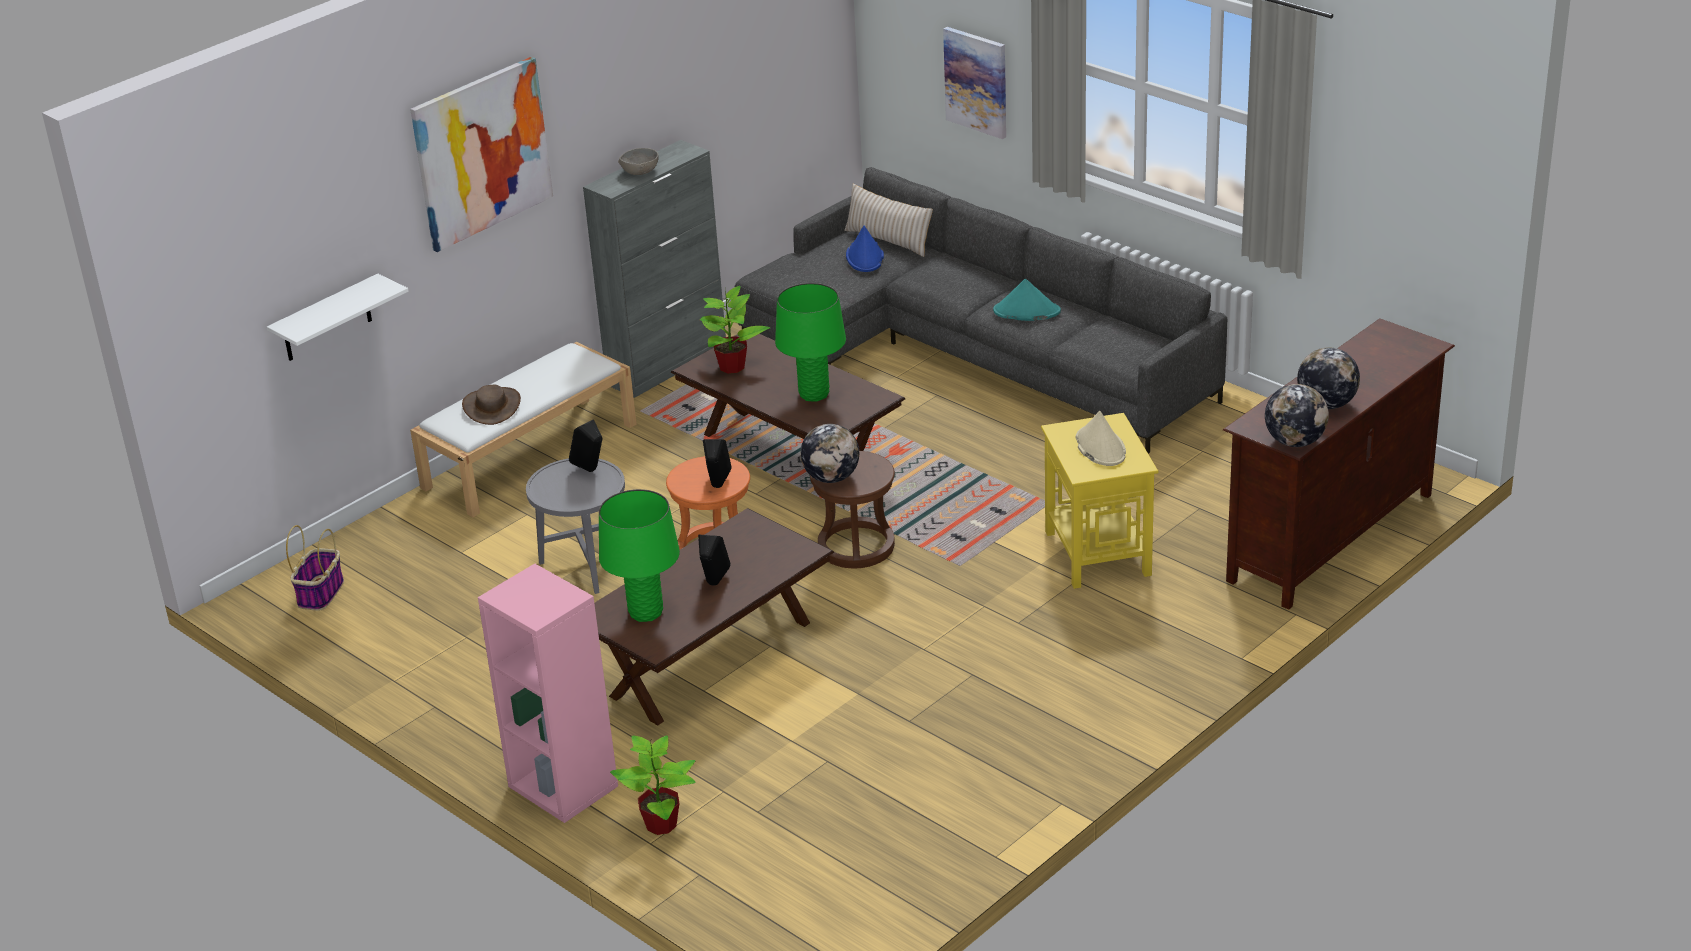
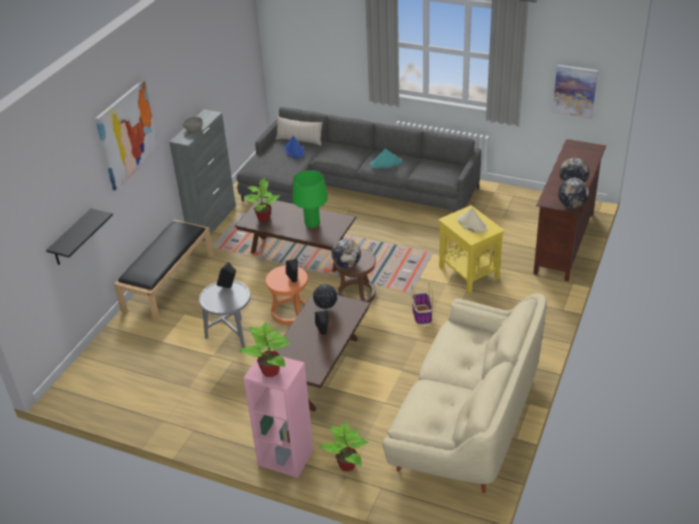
camera: 20 degrees left, 5 degrees up
white shelf [267,274,409,361] -> black shelf [46,209,113,265]
basket [286,525,344,611] -> basket moved to [412,283,433,325]
white bench [410,342,636,517] -> black bench [114,220,214,321]
brown hat [462,384,521,425] -> none
green table lamp [599,489,680,622] -> none
picture [943,27,1006,139] -> picture moved to [552,65,598,119]
none -> potted plant [239,322,292,377]
none -> globe [313,284,337,309]
none -> beige sofa [382,293,547,493]

